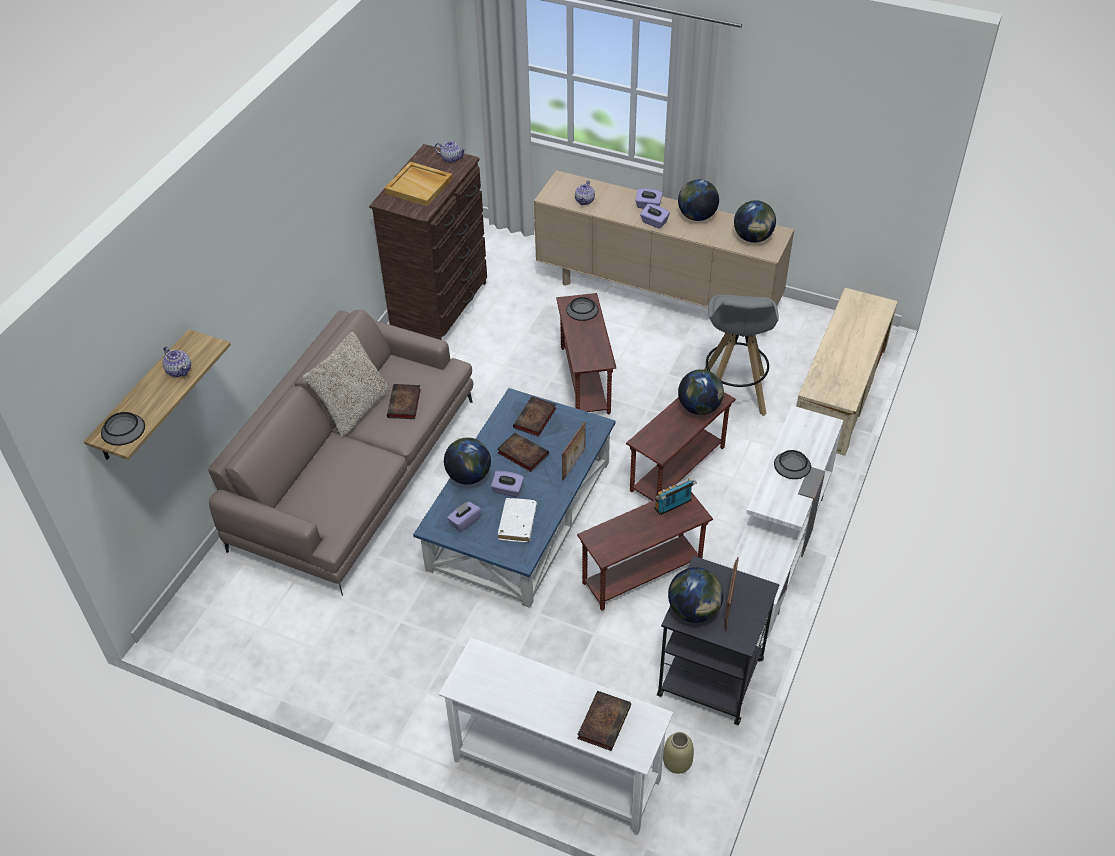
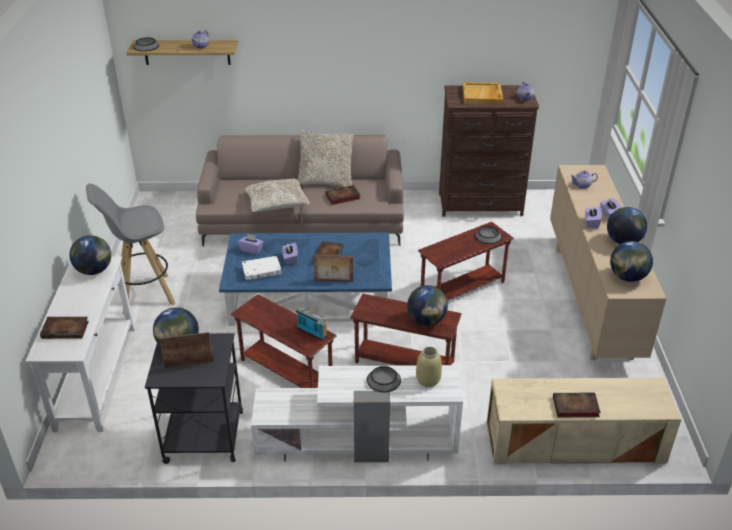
camera: 65 degrees right, 10 degrees down
globe [444,437,491,485] -> globe moved to [70,235,111,275]
book [513,396,556,437] -> book moved to [553,393,601,417]
beige vase [663,732,694,774] -> beige vase moved to [416,346,442,387]
grey stool [704,295,779,416] -> grey stool moved to [86,183,175,315]
none -> beige pillow [245,179,310,212]

